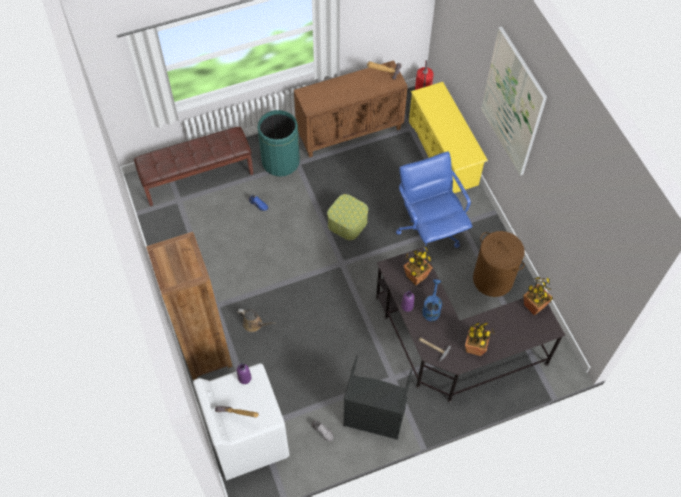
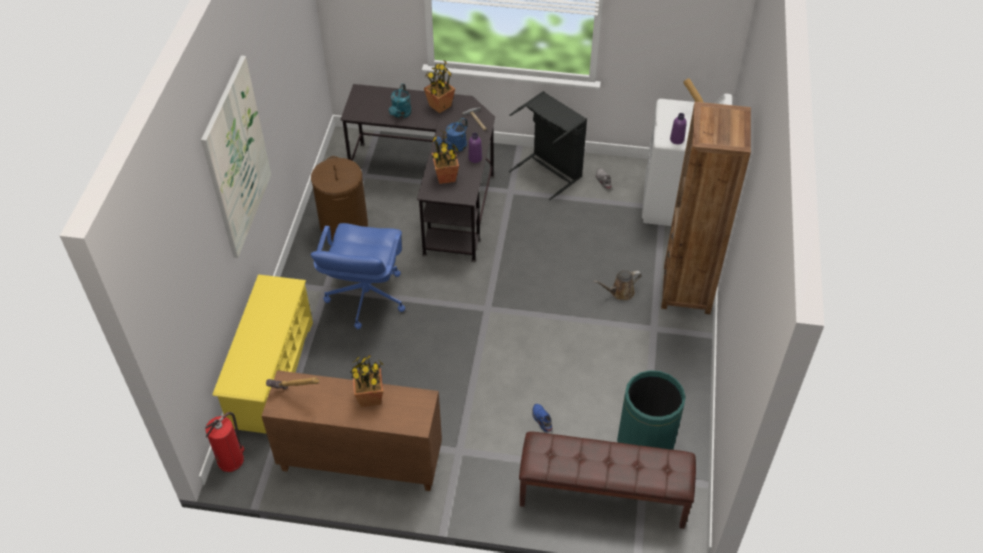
camera: 150 degrees left, 10 degrees down
brown watering can [237,309,276,332] -> brown watering can turned 75 degrees counterclockwise [594,270,642,300]
green trash can [257,110,300,177] -> green trash can moved to [617,370,686,450]
storage box [327,194,368,240] -> none
potted plant [523,277,554,315] -> potted plant moved to [350,355,384,407]
none -> turquoise watering can [389,84,412,118]

